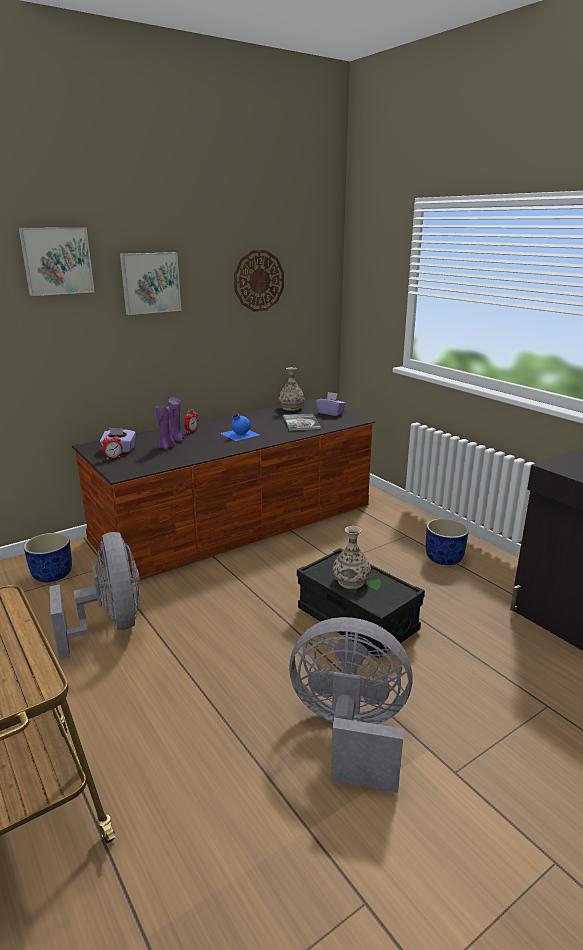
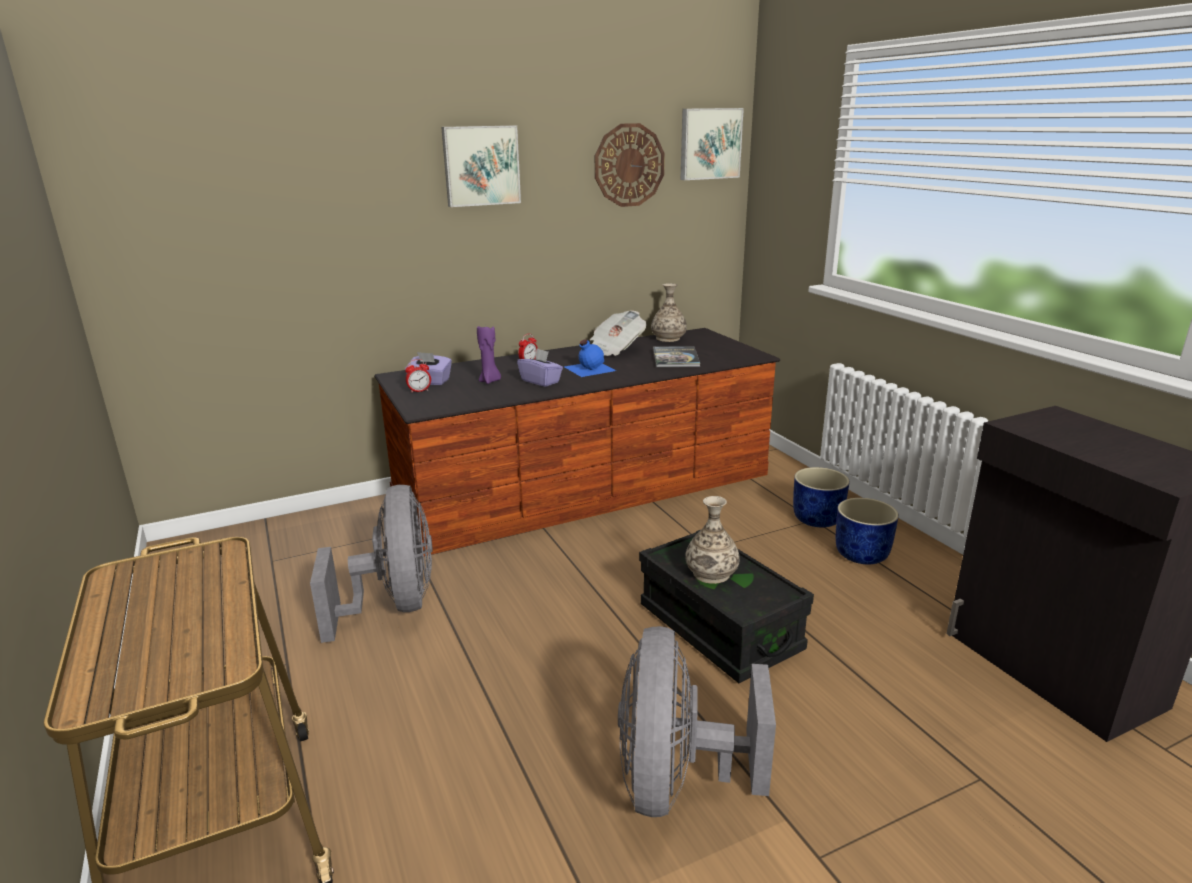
camera: 10 degrees right, 0 degrees up
picture [19,227,94,296] -> picture moved to [680,108,744,180]
blue planter [24,533,72,582] -> blue planter moved to [793,467,850,527]
purple candle [168,397,184,441] -> none
grey fan [289,617,413,793] -> grey fan turned 105 degrees counterclockwise [618,626,776,817]
purple tissue box [316,392,346,416] -> purple tissue box moved to [517,349,563,387]
none -> newspaper [590,310,646,356]

